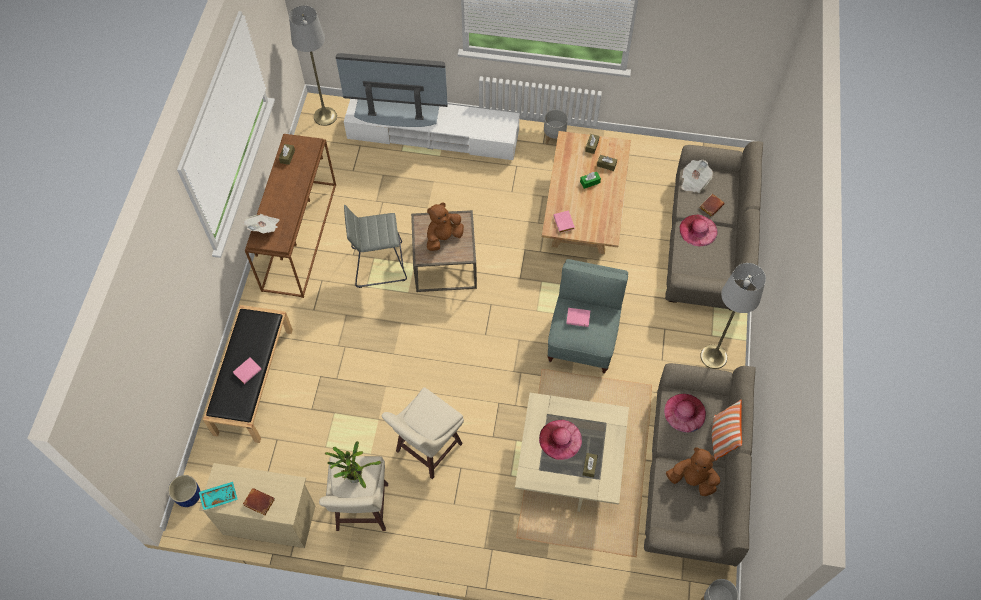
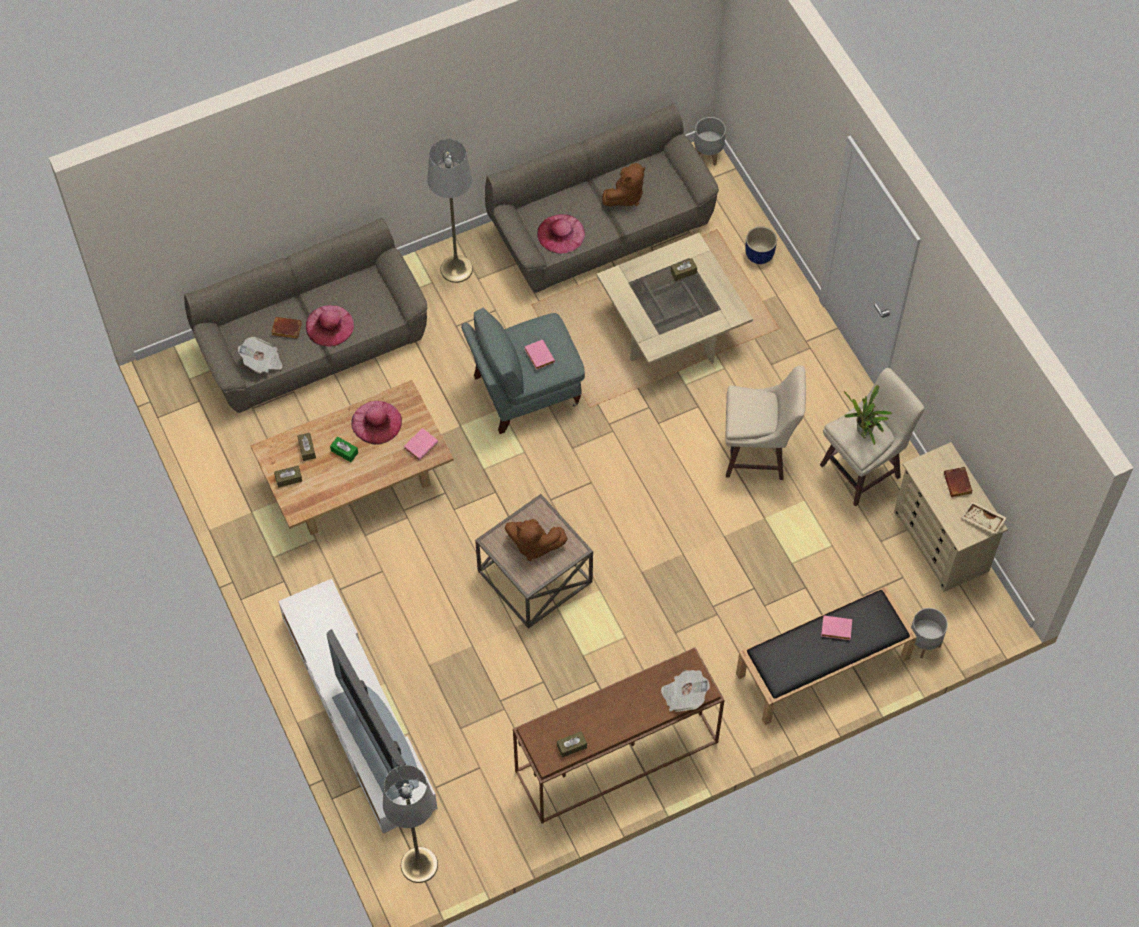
camera: 125 degrees left, 0 degrees up
blue planter [168,475,200,507] -> blue planter moved to [745,226,777,264]
turquoise tray [199,482,238,510] -> beige tray [961,501,1007,534]
grey stool [344,205,407,288] -> none
pink hat [539,420,582,460] -> pink hat moved to [351,401,402,444]
grey planter [544,109,568,145] -> grey planter moved to [911,608,948,659]
brown plush toy [666,448,720,496] -> brown plush toy turned 120 degrees counterclockwise [602,163,645,207]
pillow [712,400,742,461] -> none

